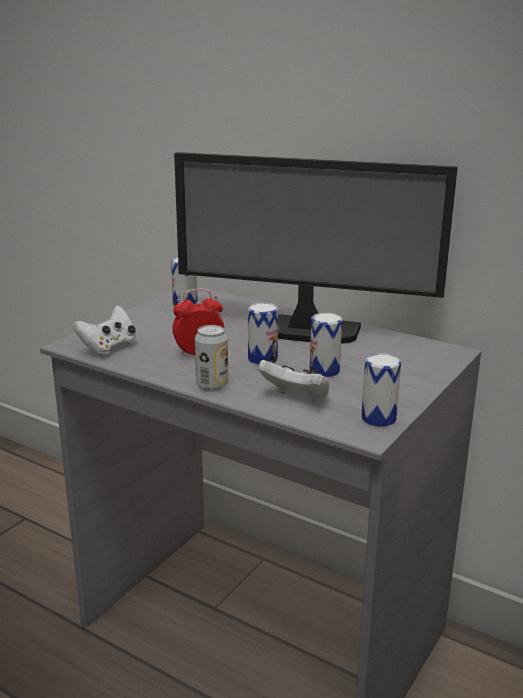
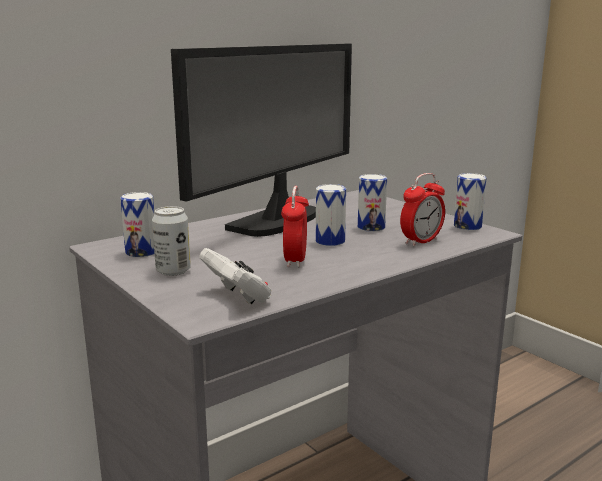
camera: 70 degrees left, 5 degrees down
can [195,325,228,390] -> can moved to [152,206,191,276]
white game controller [258,360,329,401] -> alarm clock [400,173,445,247]

